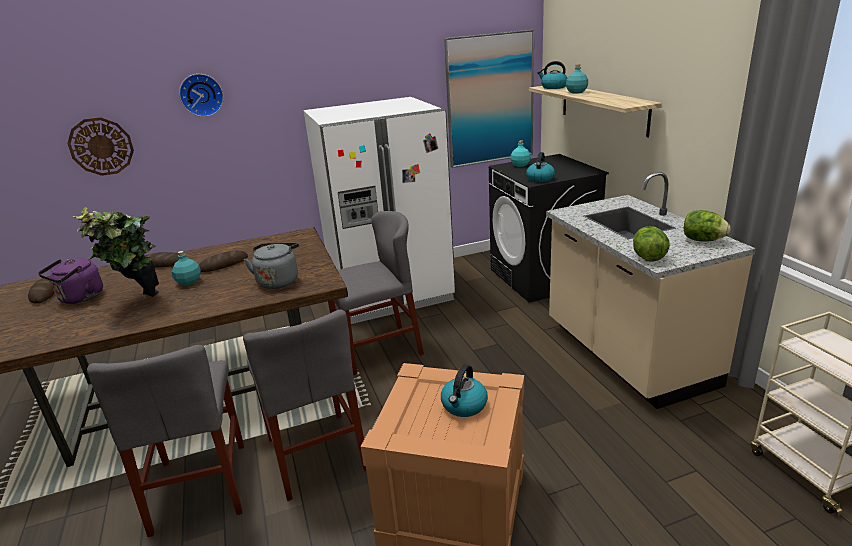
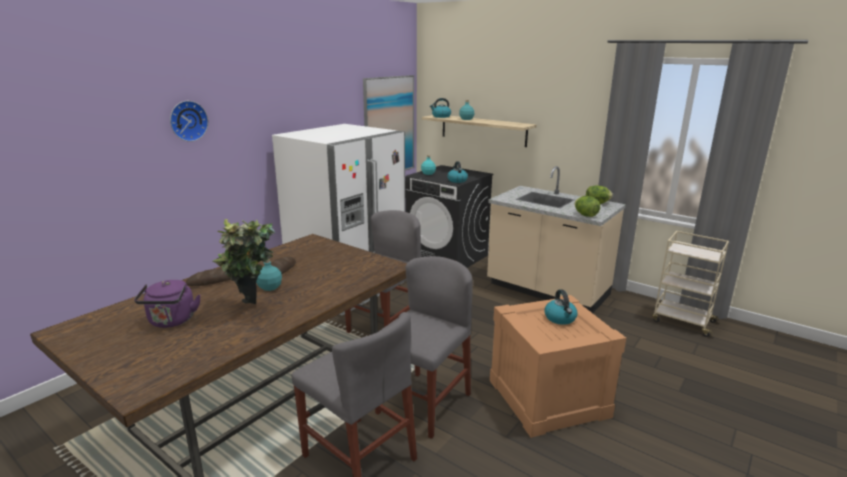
camera: 35 degrees left, 5 degrees down
bread [28,276,55,304] -> none
wall clock [67,117,134,176] -> none
grey chair [243,309,366,501] -> grey chair turned 90 degrees counterclockwise [375,256,473,439]
grey kettle [244,243,299,289] -> none

